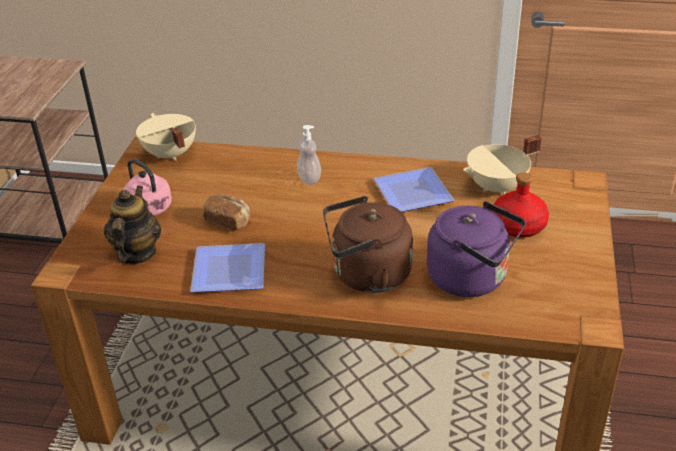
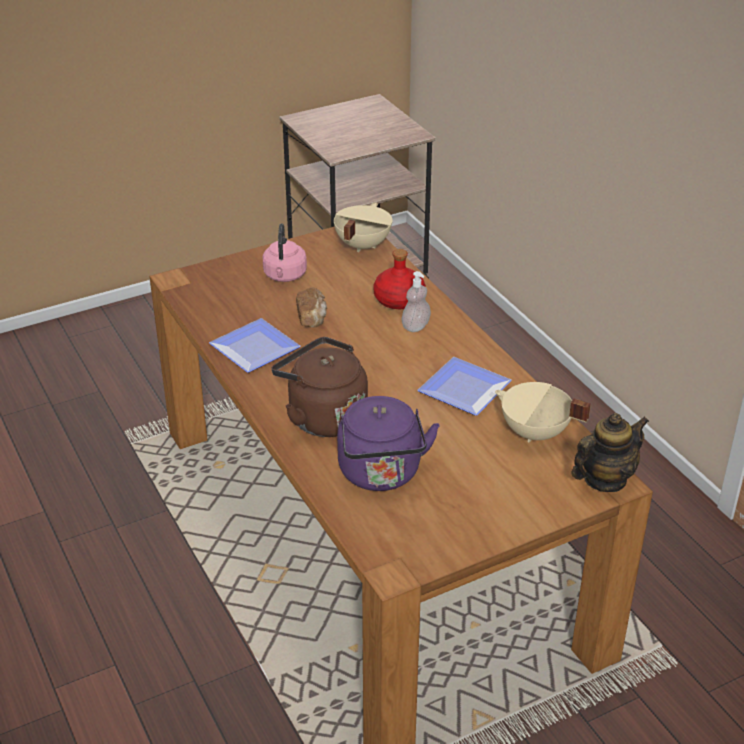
camera: 50 degrees right, 0 degrees up
teapot [104,185,161,264] -> teapot moved to [571,413,649,492]
red bottle [494,172,549,238] -> red bottle moved to [373,249,426,309]

